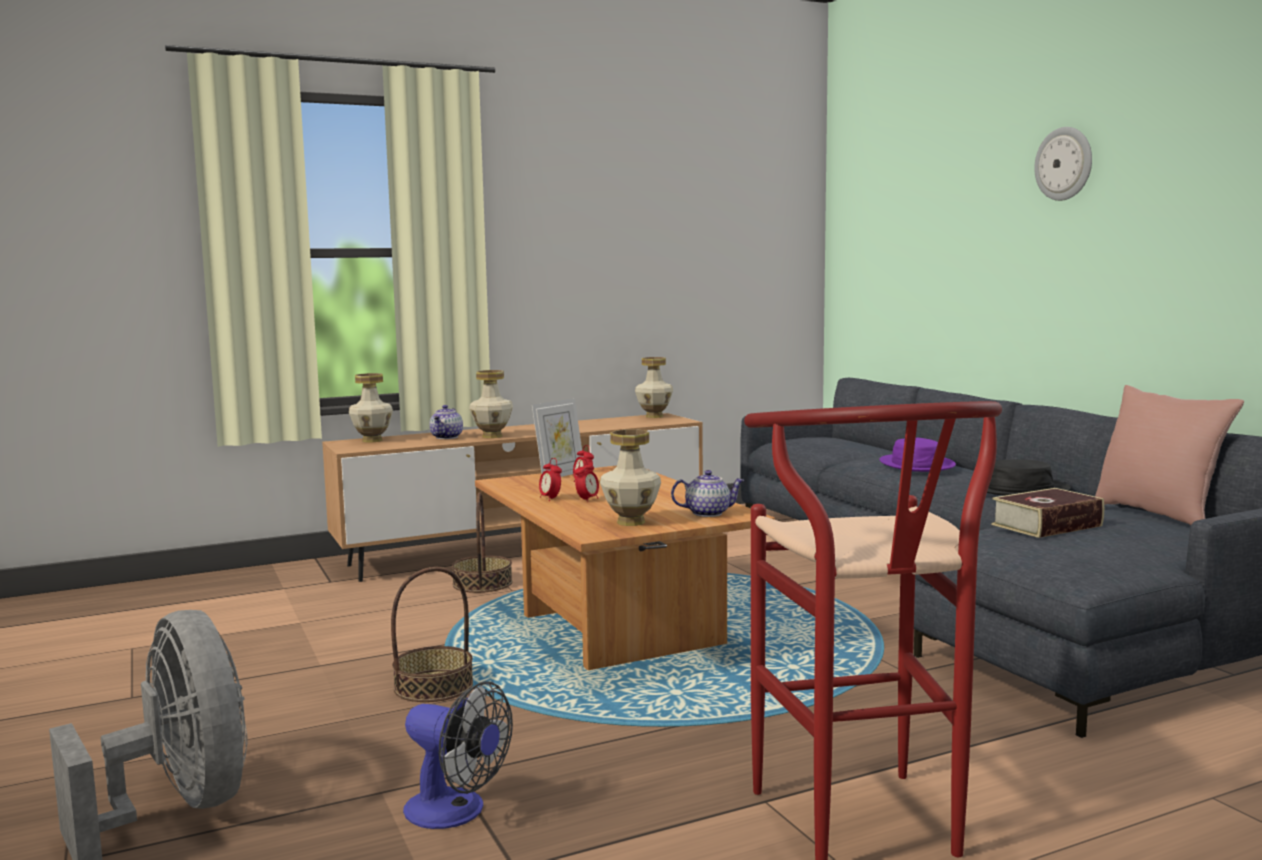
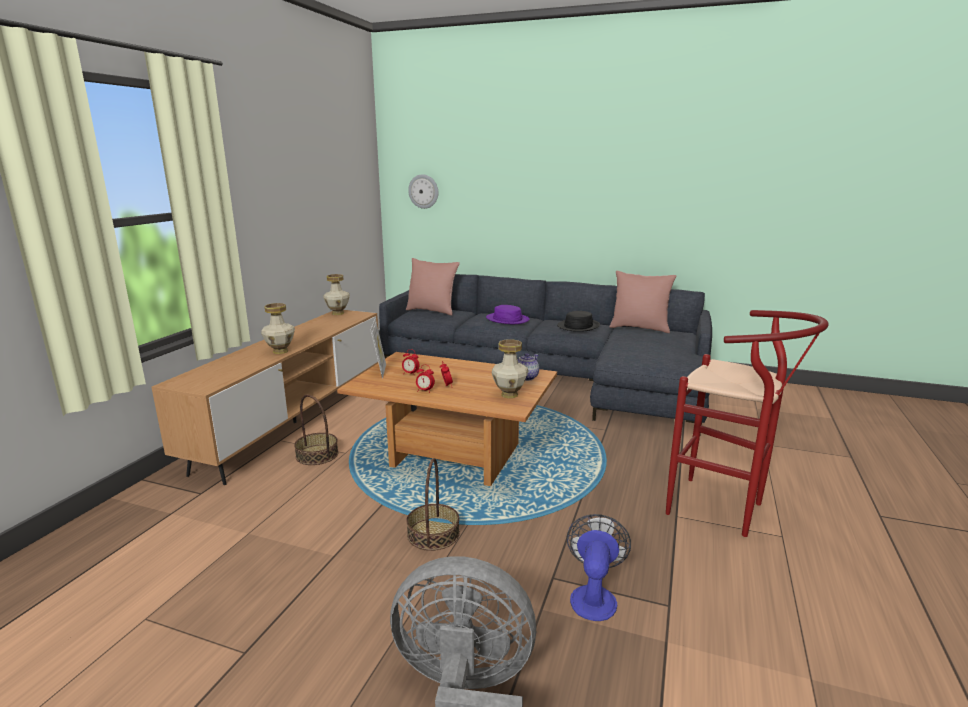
camera: 45 degrees left, 10 degrees up
vase [349,373,393,442] -> none
fan [403,681,513,829] -> fan turned 60 degrees counterclockwise [567,514,631,621]
teapot [429,405,463,439] -> none
book [992,488,1104,538] -> none
wall clock [1034,127,1092,201] -> wall clock moved to [408,174,438,209]
none -> pink pillow [406,258,460,316]

